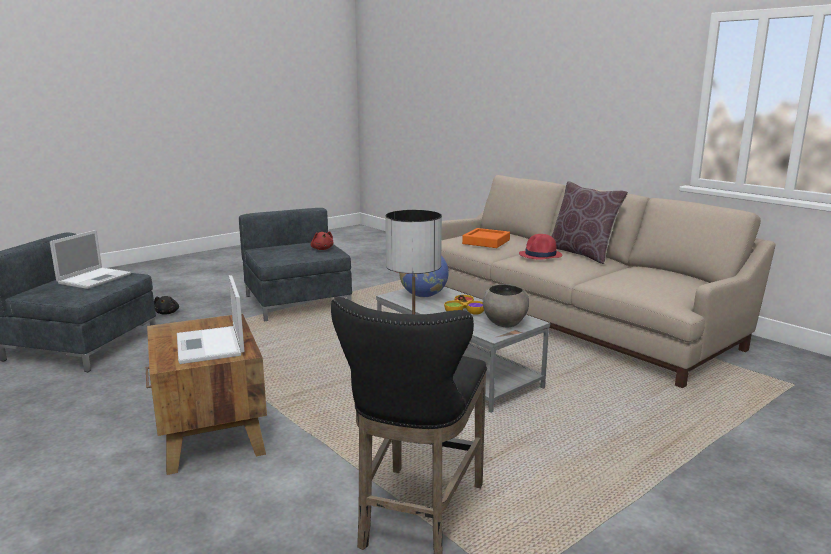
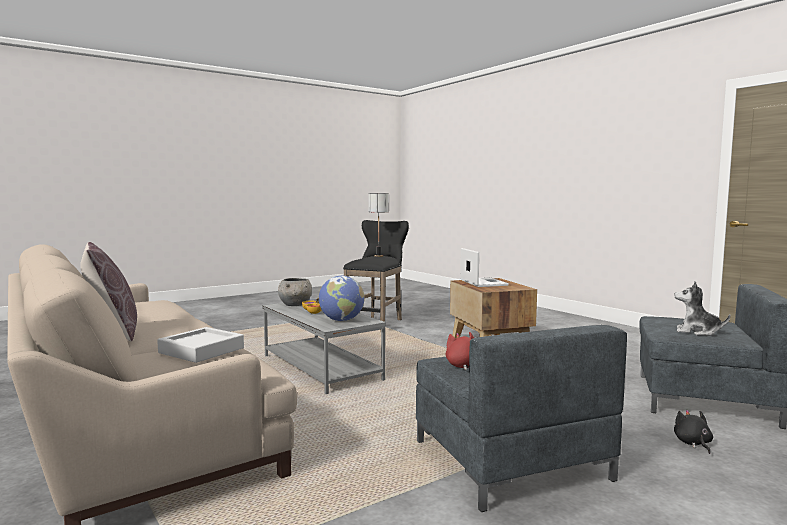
camera: 175 degrees left, 10 degrees down
laptop [50,230,131,289] -> plush toy [674,281,730,336]
orange tray [462,228,510,248] -> grey tray [157,327,244,363]
red hat [519,234,562,260] -> none

